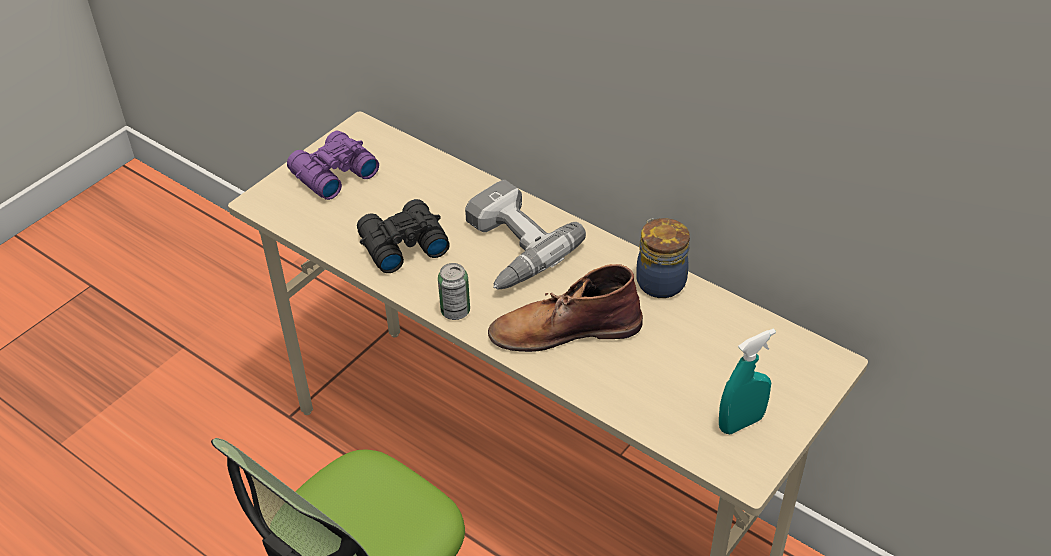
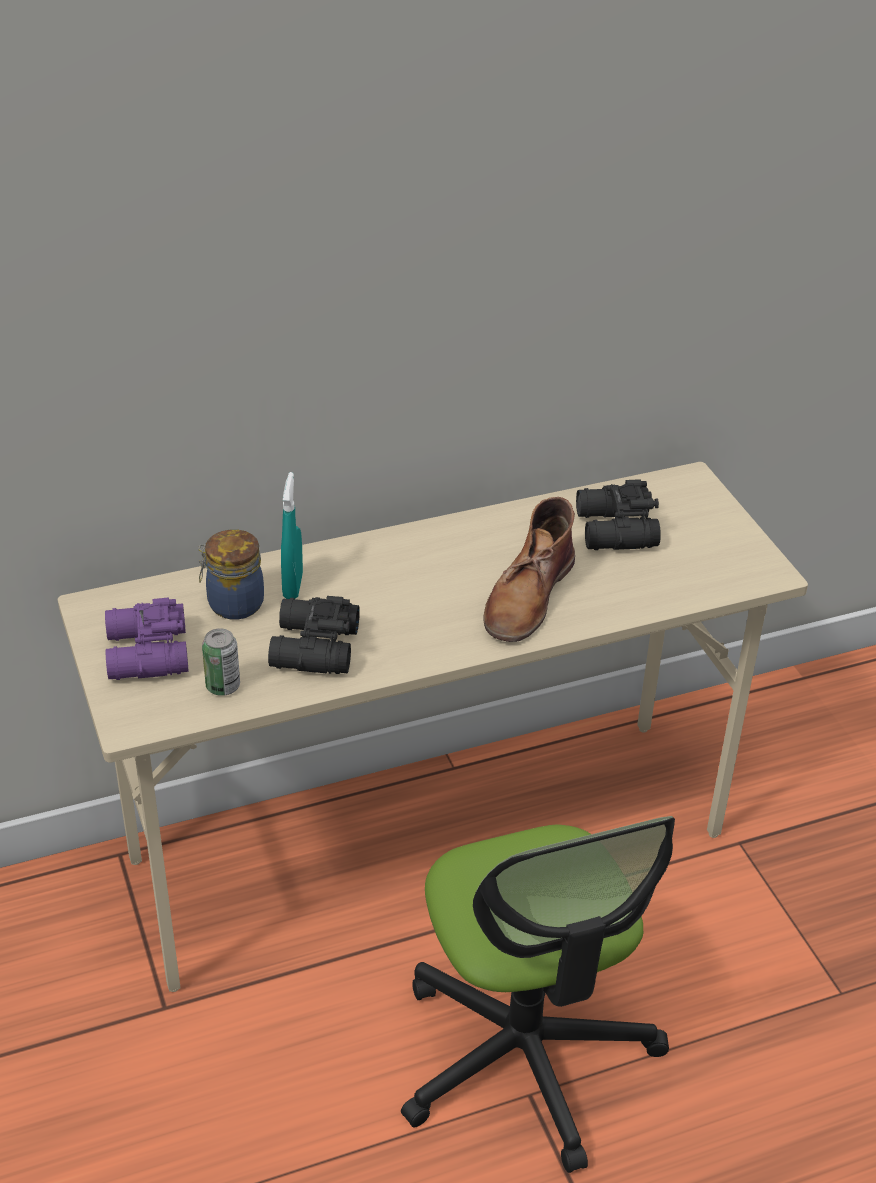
camera: 60 degrees left, 5 degrees down
can [438,263,470,320] -> can moved to [202,628,240,696]
power drill [465,179,586,290] -> none
jar [636,218,690,298] -> jar moved to [198,530,264,619]
turquoise spray bottle [719,329,776,434] -> turquoise spray bottle moved to [281,472,303,599]
none -> black binoculars [576,479,661,550]

